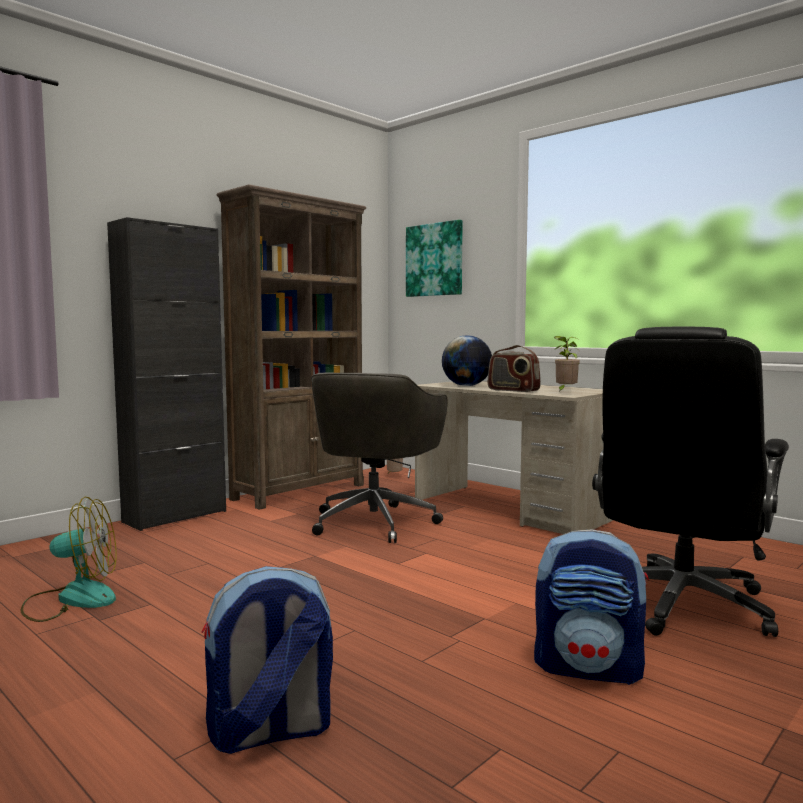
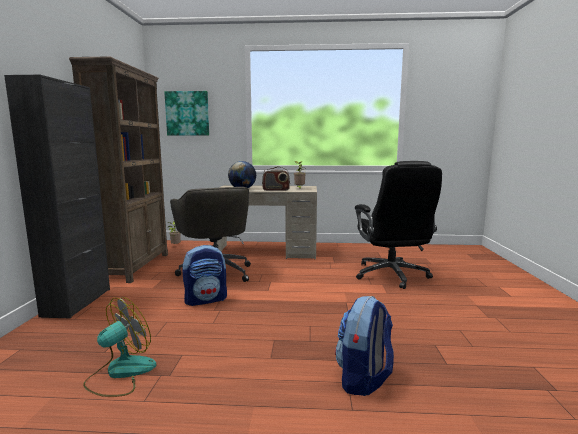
camera: 40 degrees left, 5 degrees up
backpack [534,529,649,685] -> backpack moved to [183,245,227,306]

